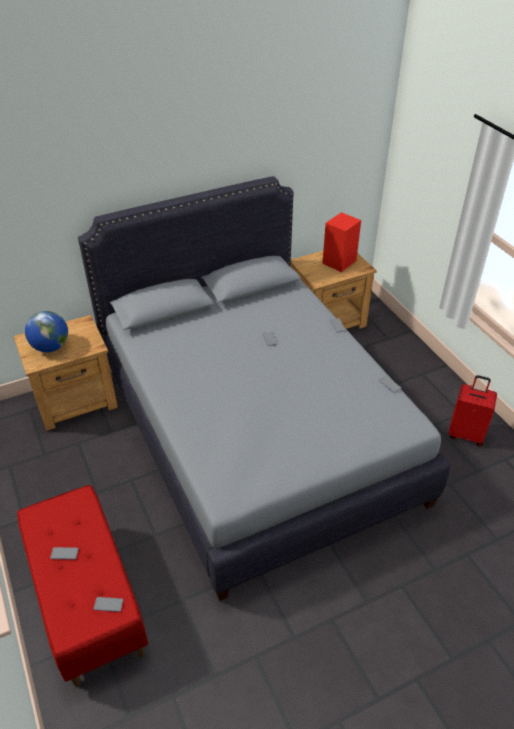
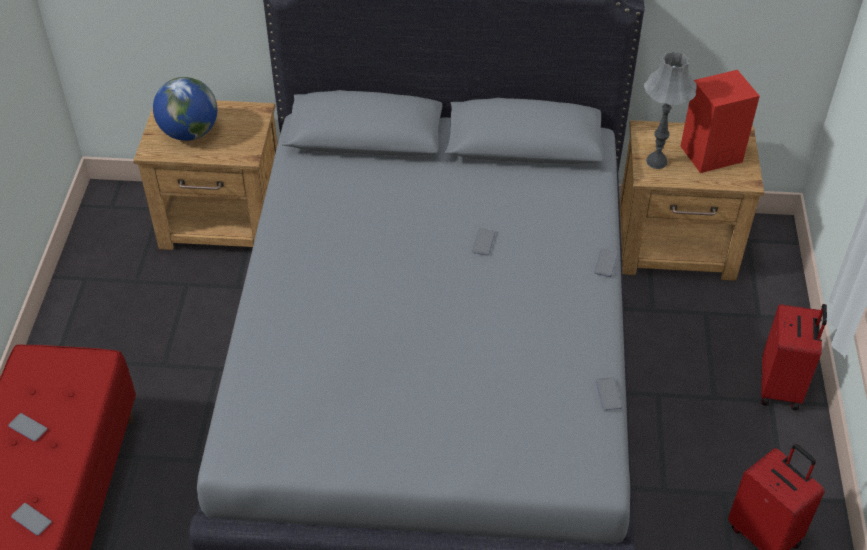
camera: 30 degrees right, 5 degrees up
none -> grey table lamp [644,51,697,169]
none -> red suitcase [761,304,827,410]

